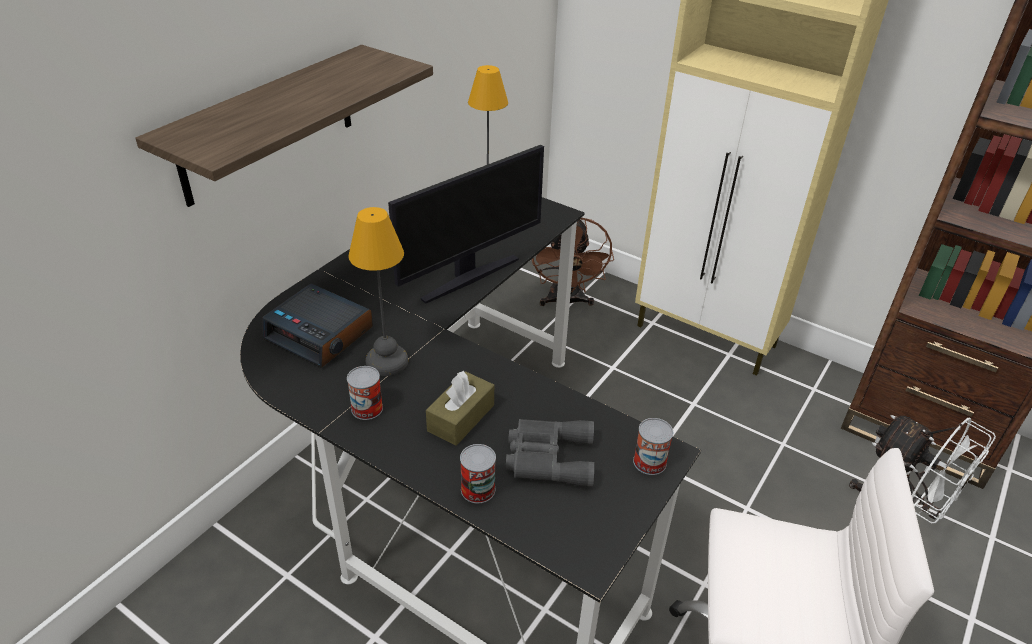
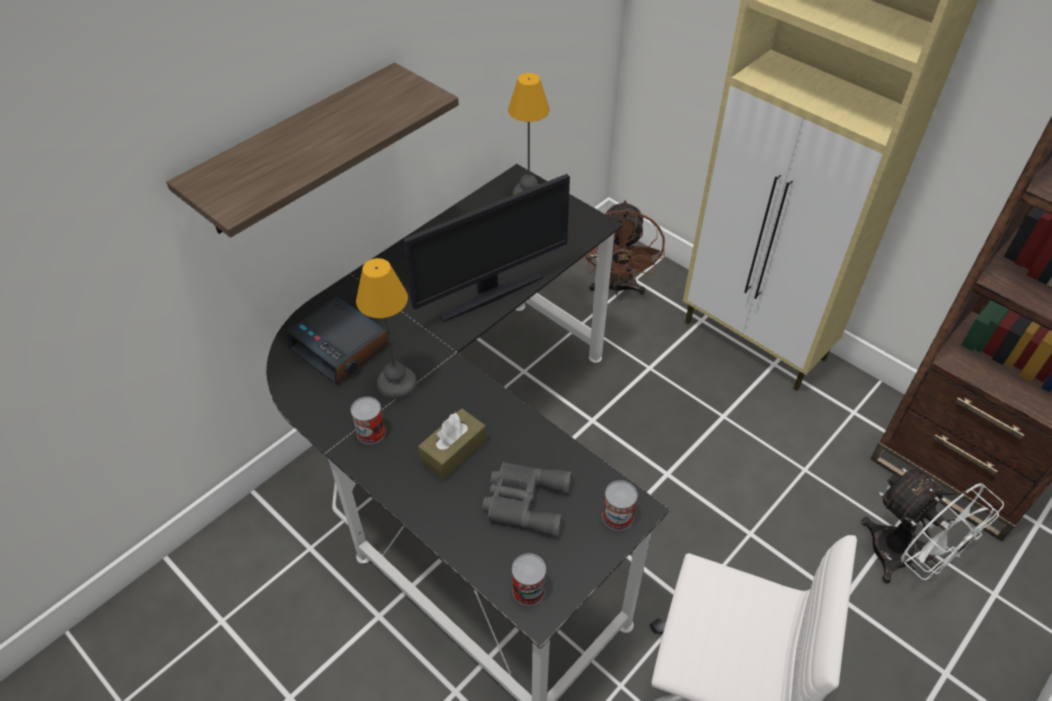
camera: 10 degrees right, 10 degrees up
can [460,444,496,503] -> can moved to [512,553,546,606]

